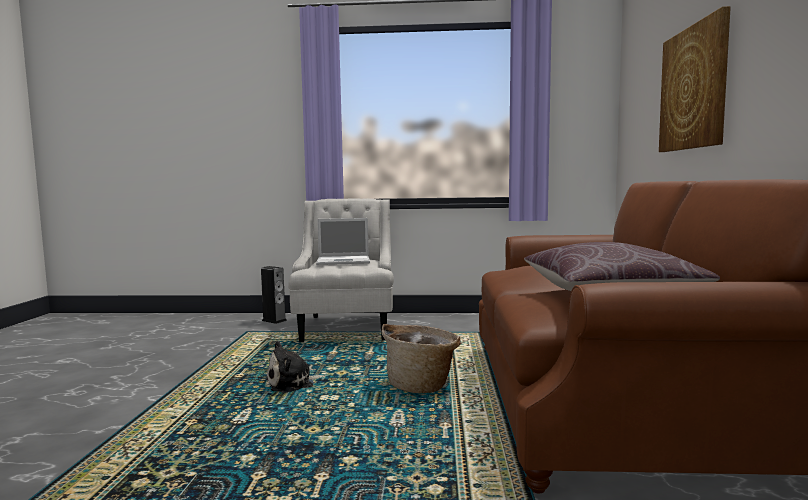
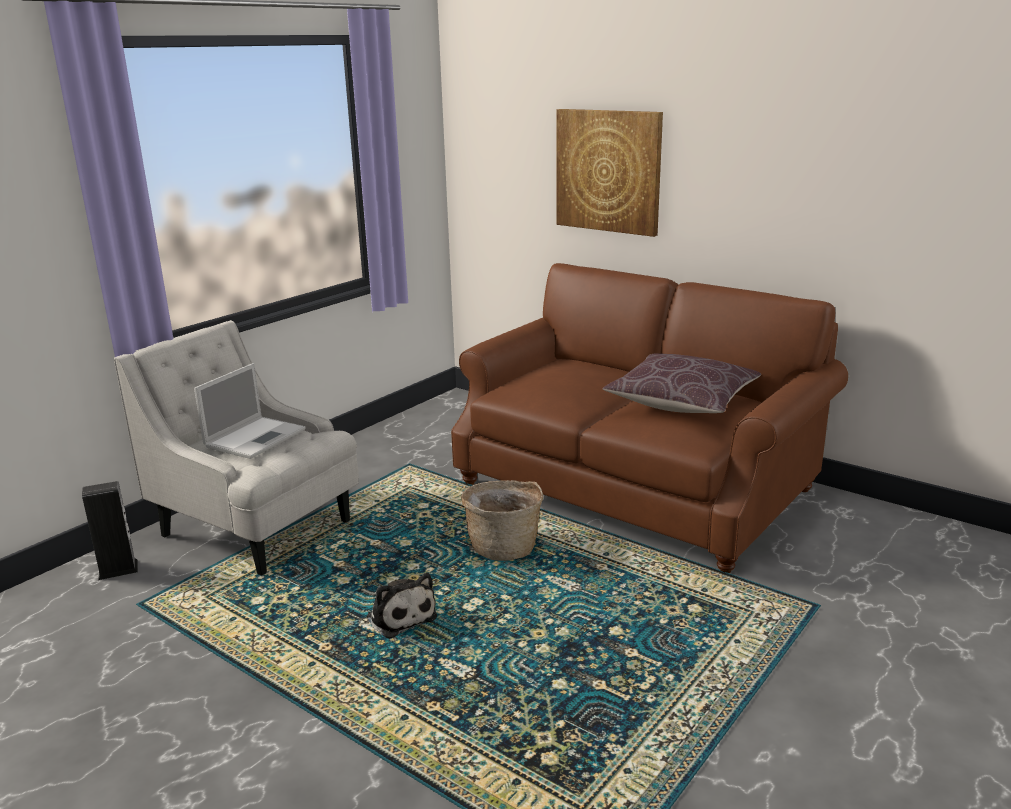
camera: 55 degrees left, 15 degrees up
plush toy [266,341,326,393] -> plush toy turned 45 degrees counterclockwise [367,573,437,639]

